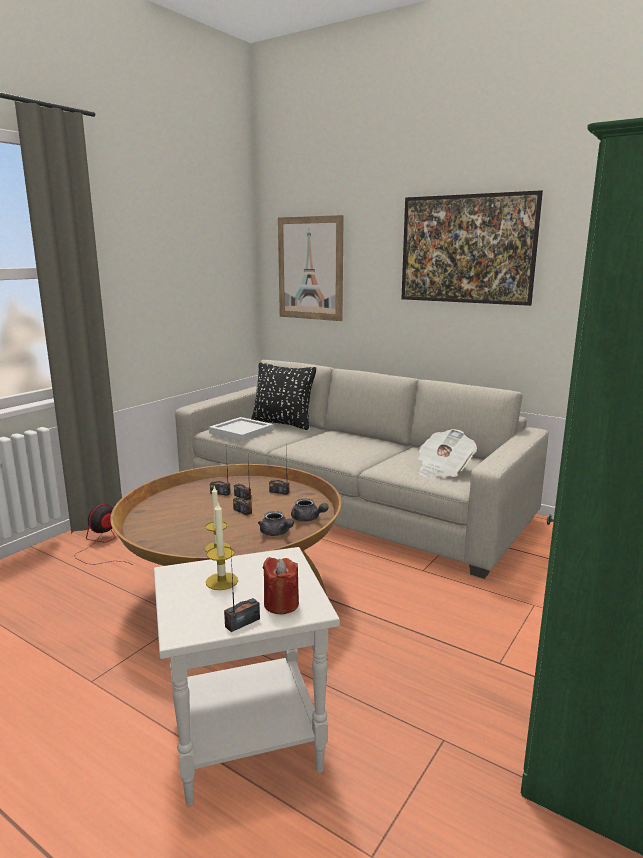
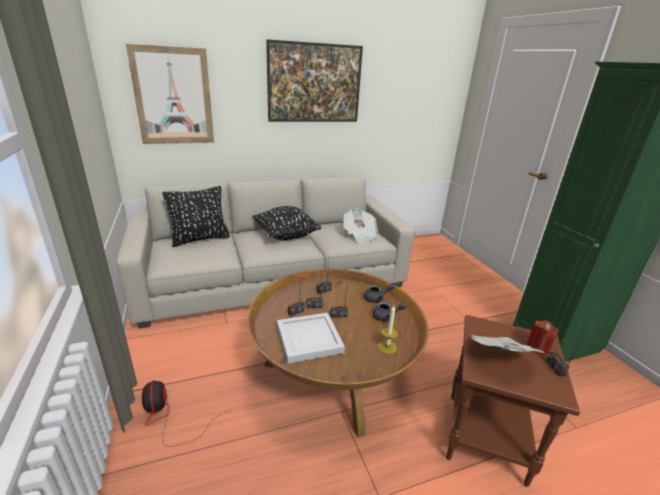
camera: 55 degrees left, 10 degrees up
white side table [154,547,340,806] -> brown side table [446,315,580,487]
candle [206,503,238,590] -> newspaper [470,335,544,353]
white tray [209,417,274,441] -> white tray moved to [277,313,345,363]
none -> black pillow [253,206,321,240]

